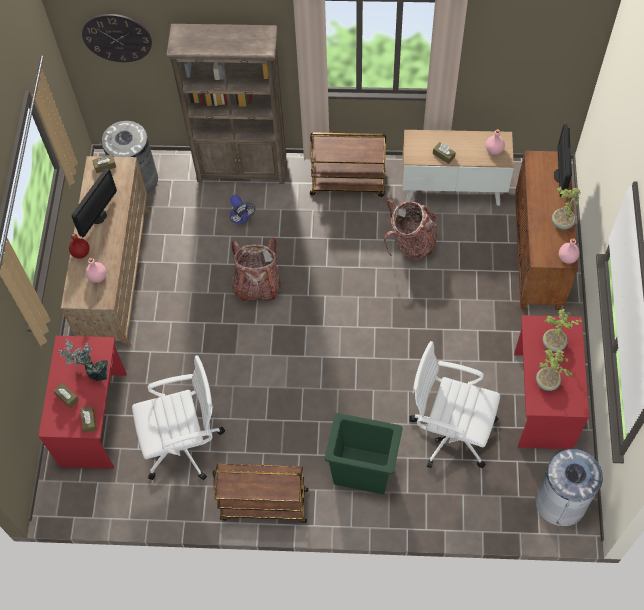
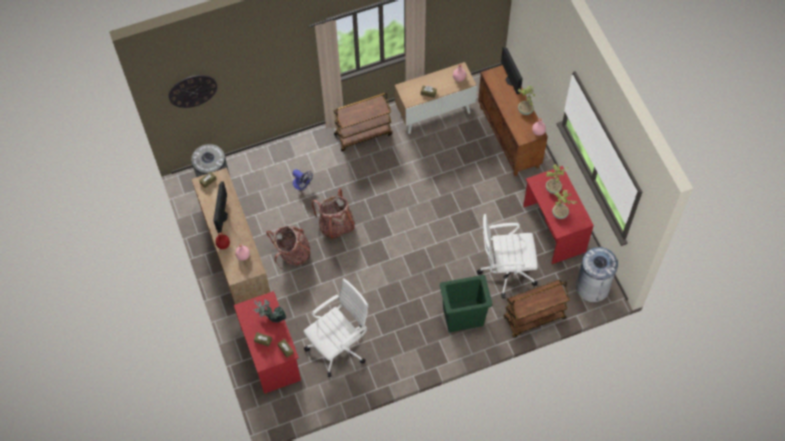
camera: 25 degrees left, 0 degrees up
brown bookcase [166,24,286,184] -> none
brown cart [213,464,309,523] -> brown cart moved to [503,280,570,338]
backpack [384,199,437,259] -> backpack moved to [266,226,310,269]

